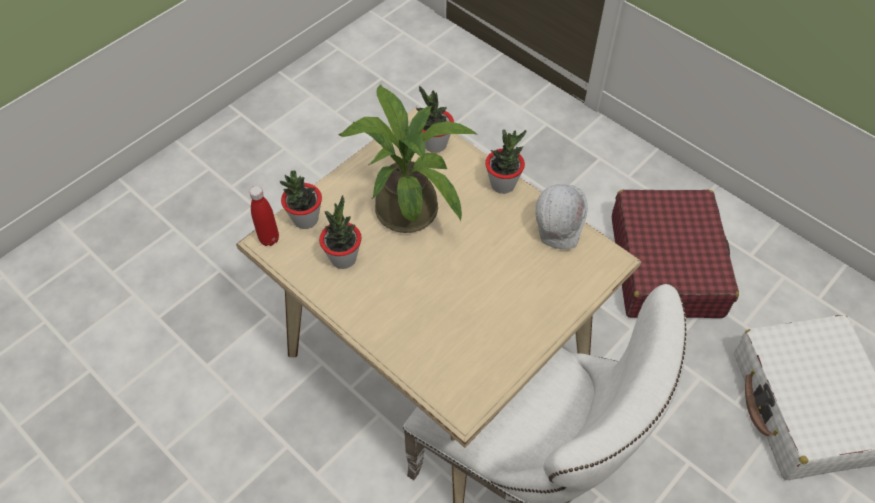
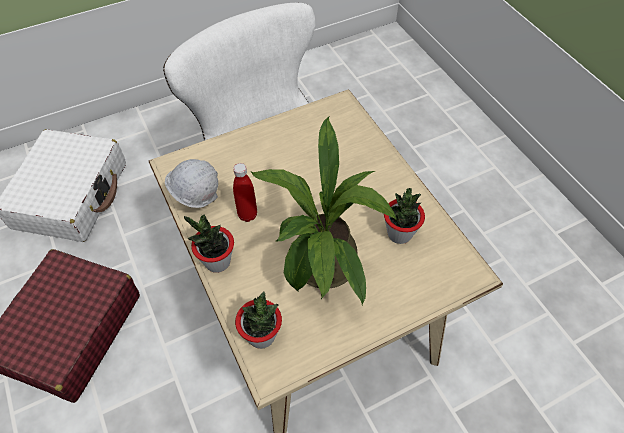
camera: 160 degrees left, 0 degrees up
red bottle [249,186,279,246] -> red bottle moved to [233,163,257,222]
potted plant [280,170,322,229] -> none

